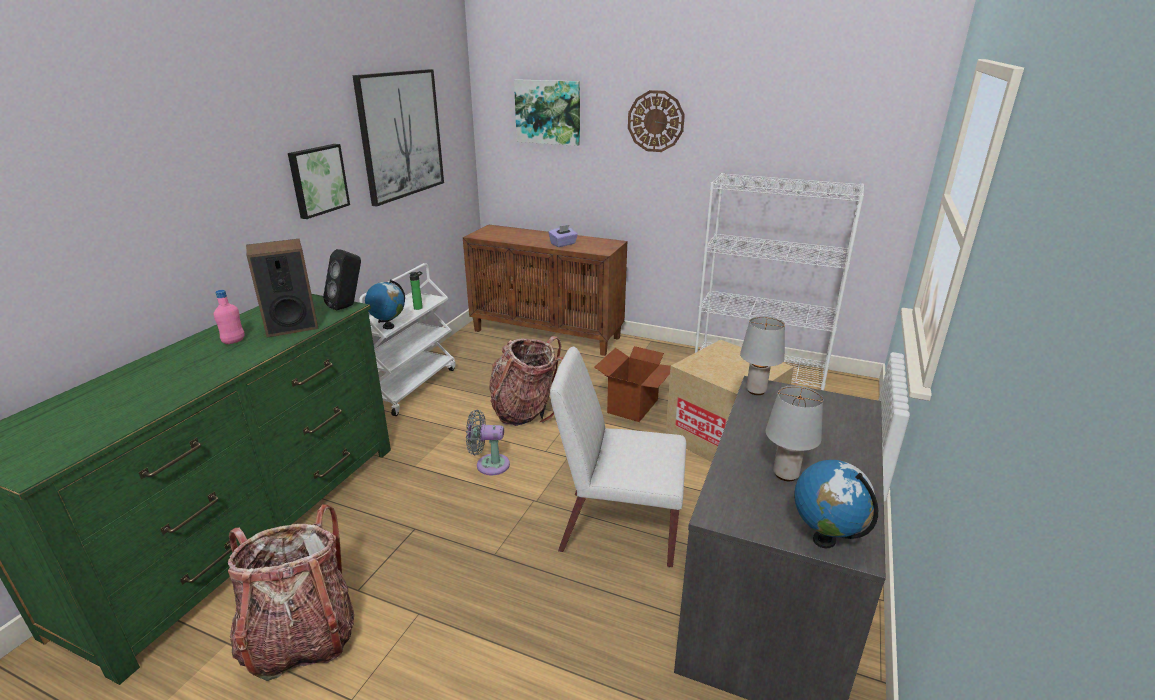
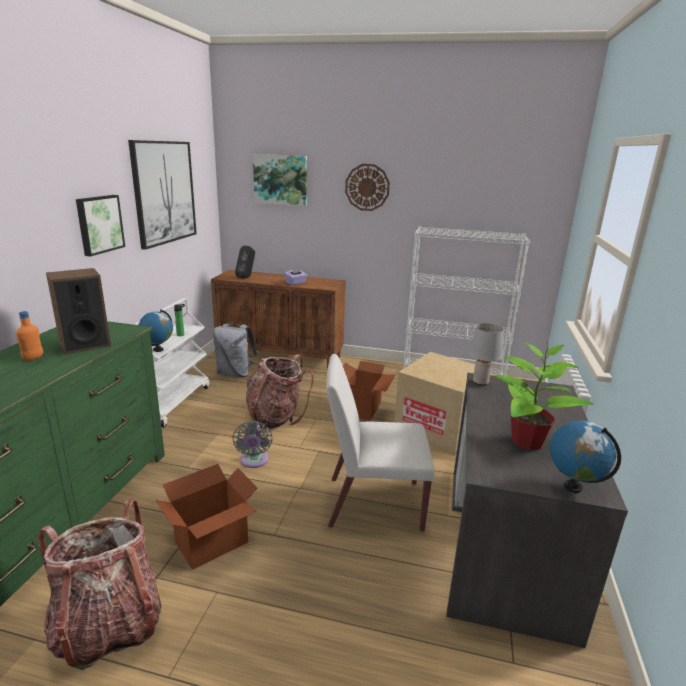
camera: 10 degrees left, 5 degrees down
pink bottle [214,290,245,344] -> orange bottle [16,311,43,361]
black speaker [323,249,361,311] -> black speaker moved to [235,246,255,279]
grey fan [466,410,510,475] -> grey fan turned 90 degrees counterclockwise [232,421,273,468]
grey table lamp [766,385,823,481] -> potted plant [494,342,593,450]
none -> cardboard box [156,464,257,569]
none -> grey backpack [213,323,257,377]

